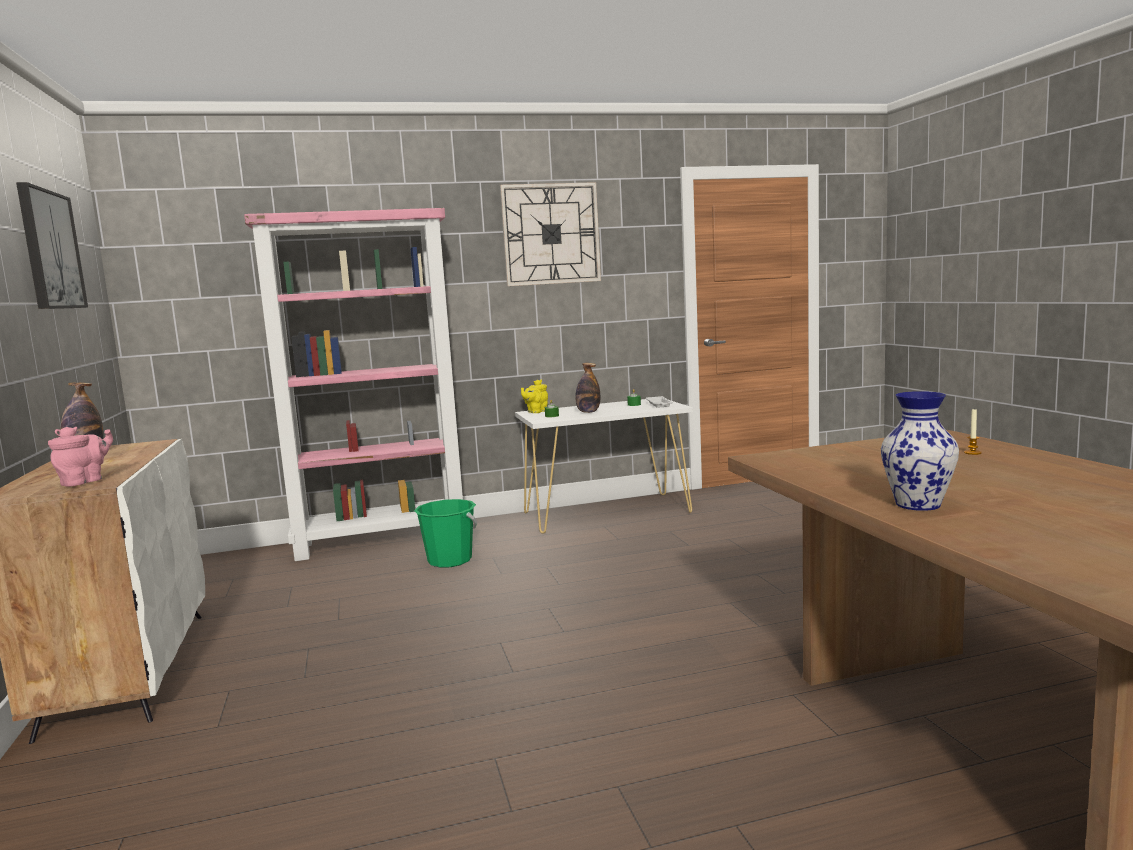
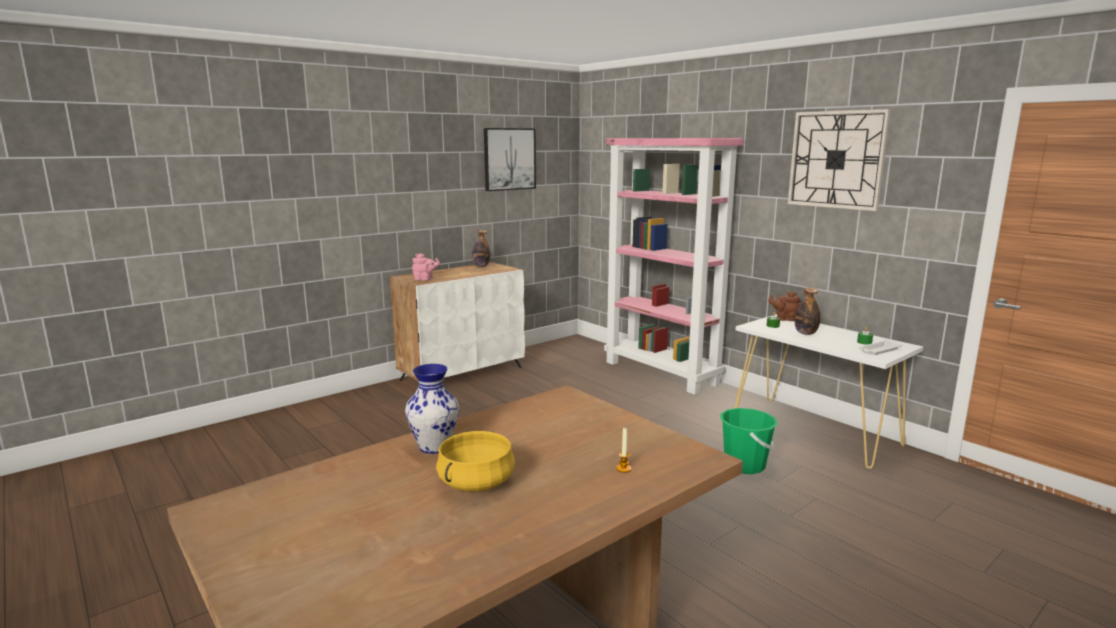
camera: 65 degrees right, 5 degrees up
green bucket [414,499,477,568] -> green bucket moved to [720,408,778,474]
yellow teapot [521,380,548,413] -> brown teapot [768,292,800,321]
none -> yellow cooking pot [436,431,515,492]

